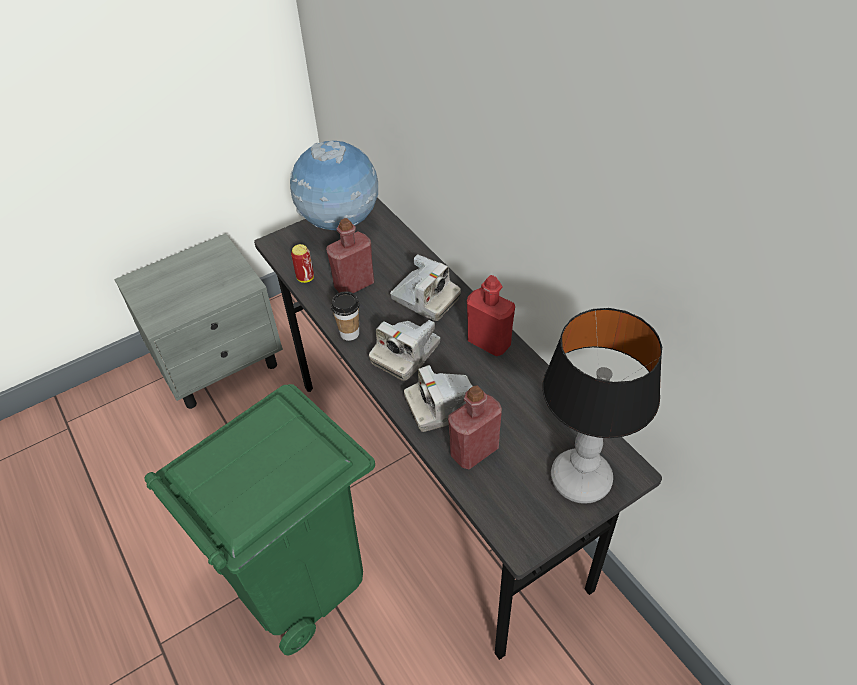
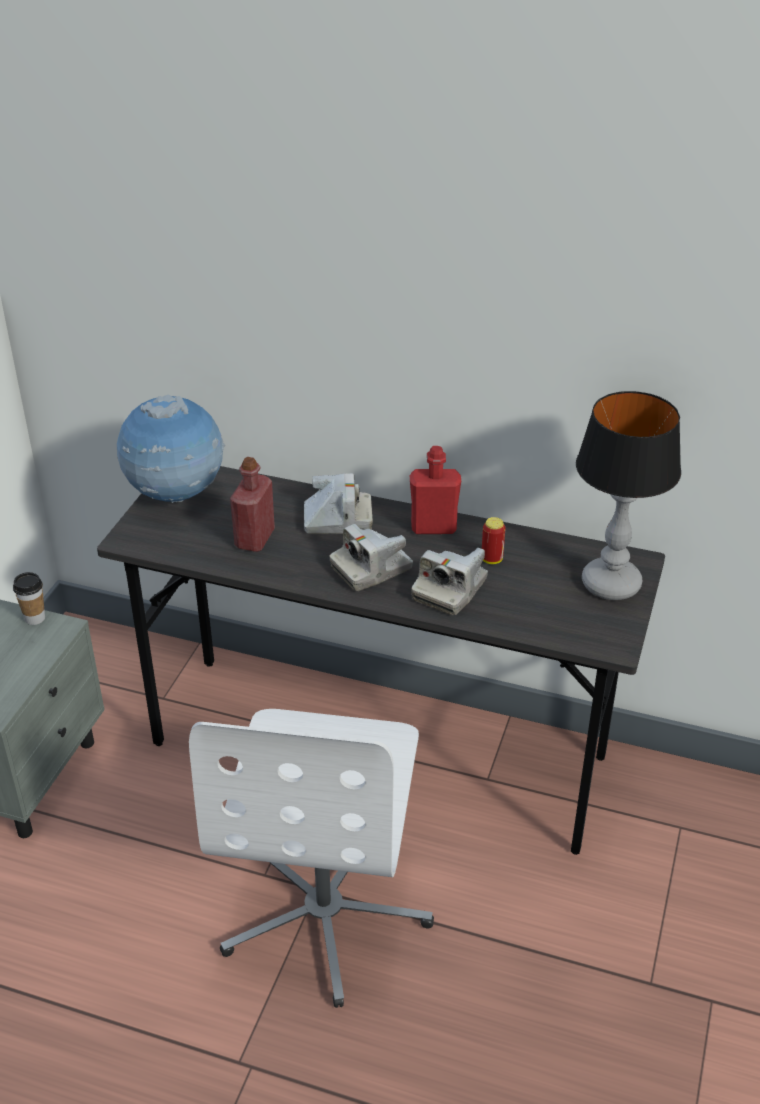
camera: 40 degrees left, 10 degrees down
green trash can [144,384,375,656] -> white office chair [189,709,434,1008]
can [291,244,314,283] -> can moved to [482,517,506,564]
cup [331,291,359,341] -> cup moved to [13,572,45,625]
camera [369,320,440,381] -> camera turned 60 degrees clockwise [330,524,413,591]
red bottle [448,386,502,469] -> none

